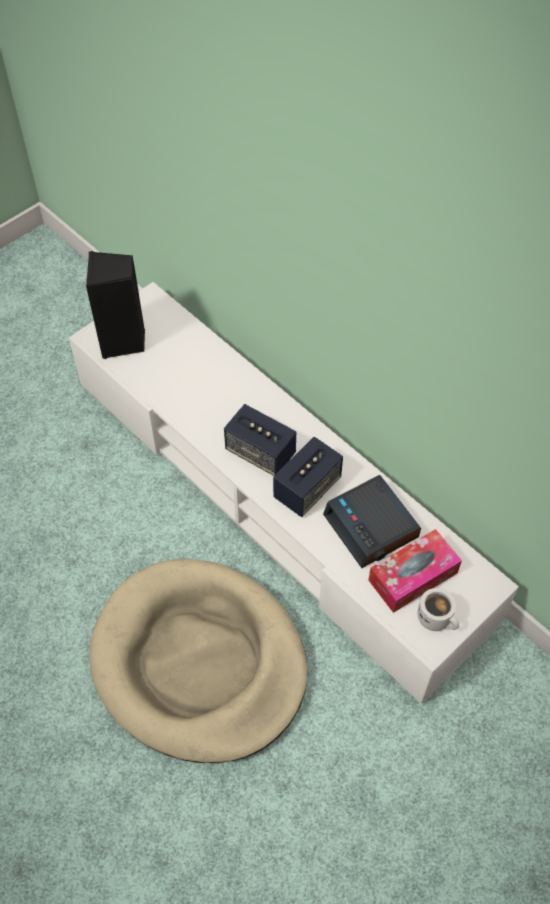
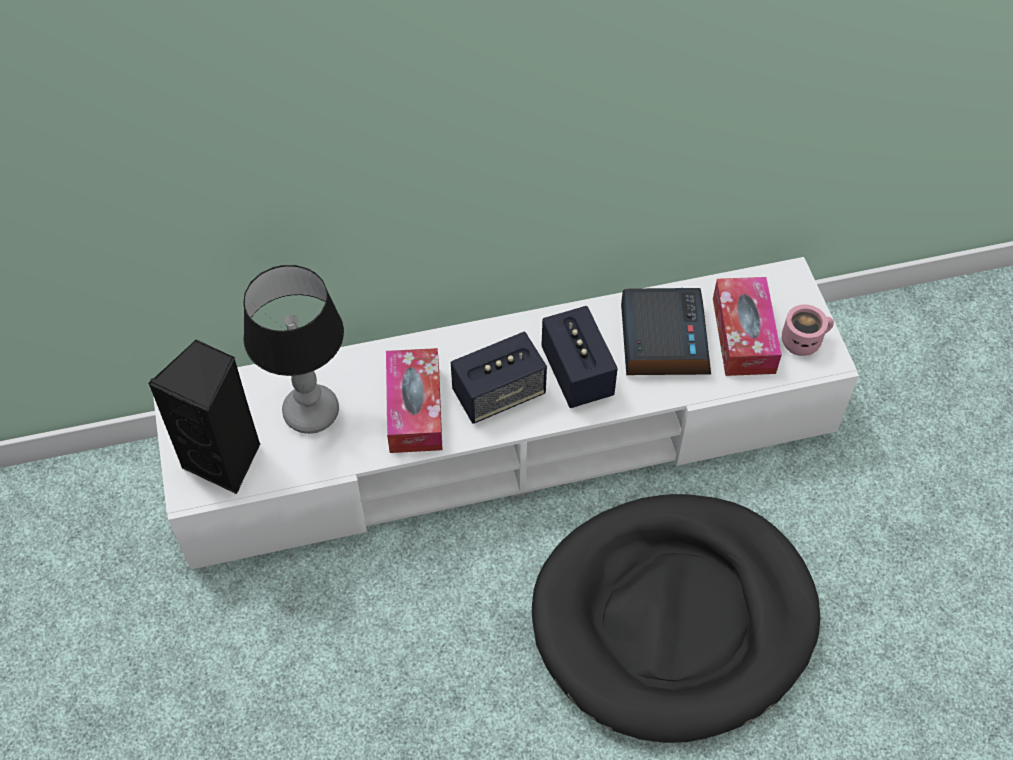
camera: 60 degrees left, 0 degrees up
beige dog bed [89,558,308,763] -> black dog bed [532,494,821,743]
alarm clock [323,475,421,568] -> alarm clock turned 90 degrees counterclockwise [621,288,711,375]
white mug [418,588,459,631] -> pink mug [782,304,834,356]
none -> table lamp [243,265,344,434]
none -> tissue box [386,348,443,453]

